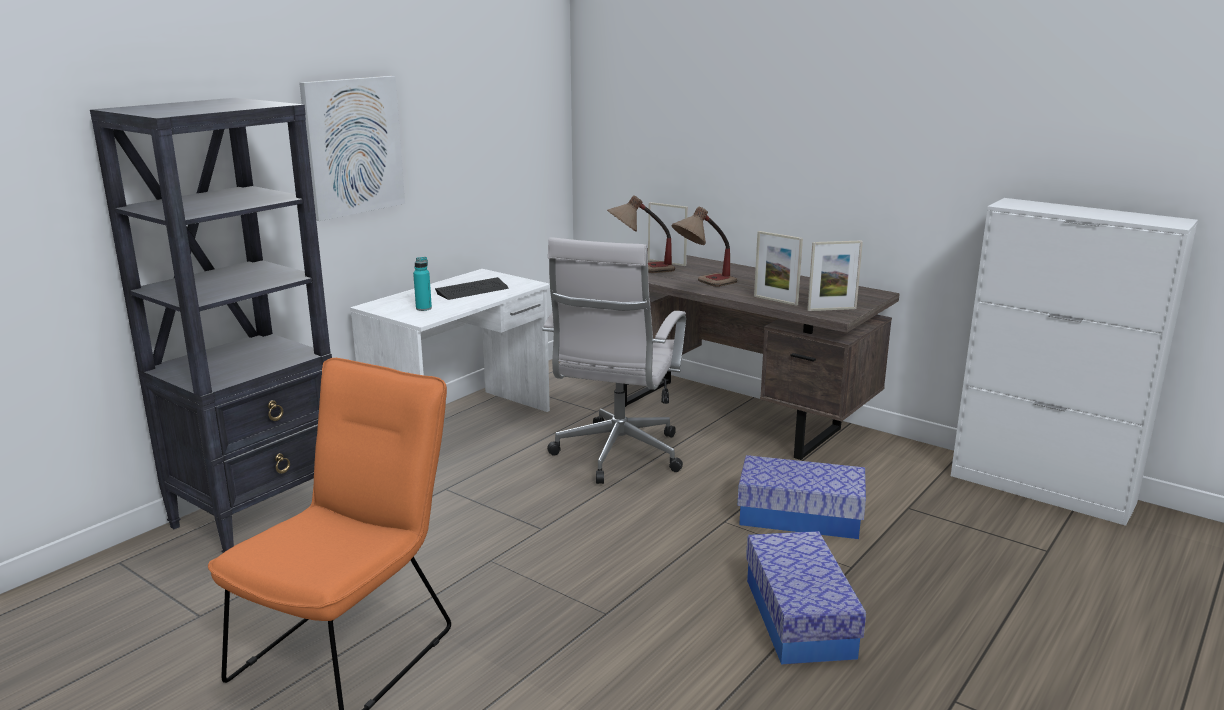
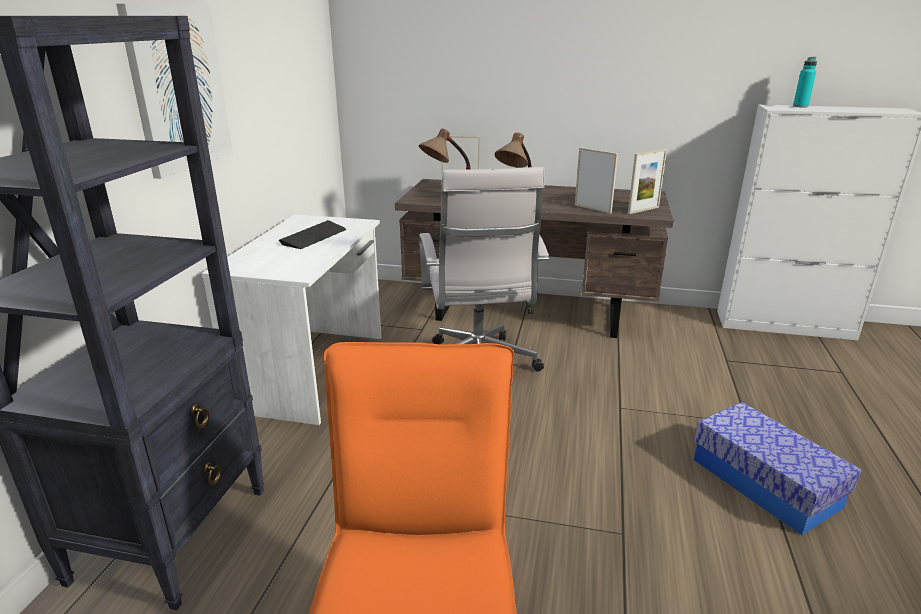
camera: 25 degrees left, 5 degrees up
turquoise bottle [413,257,432,311] -> turquoise bottle moved to [793,57,817,107]
storage box [738,455,866,539] -> none
picture frame [754,231,803,306] -> picture frame turned 150 degrees counterclockwise [575,147,618,214]

